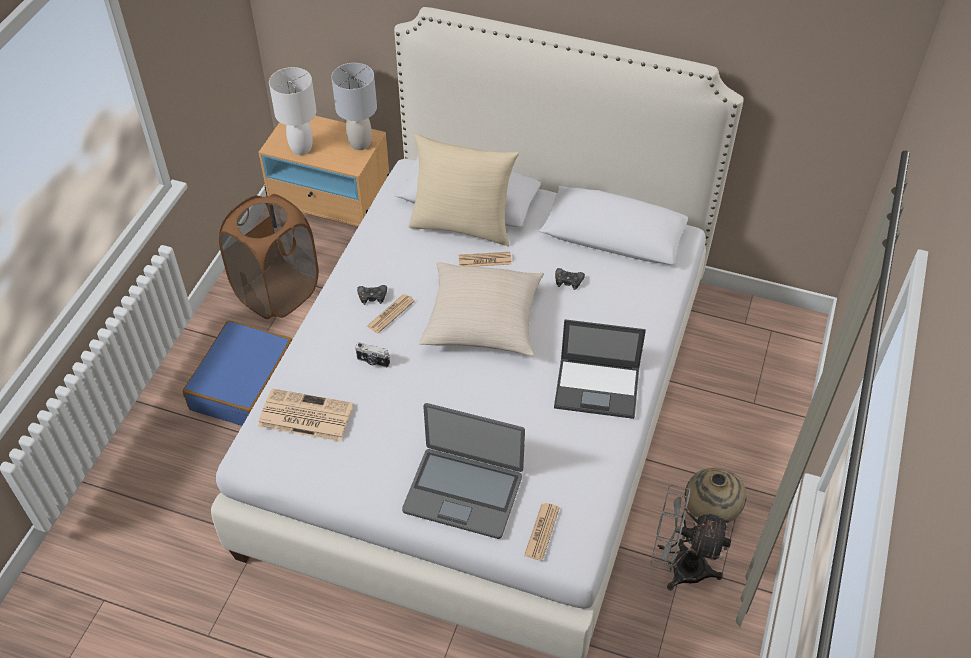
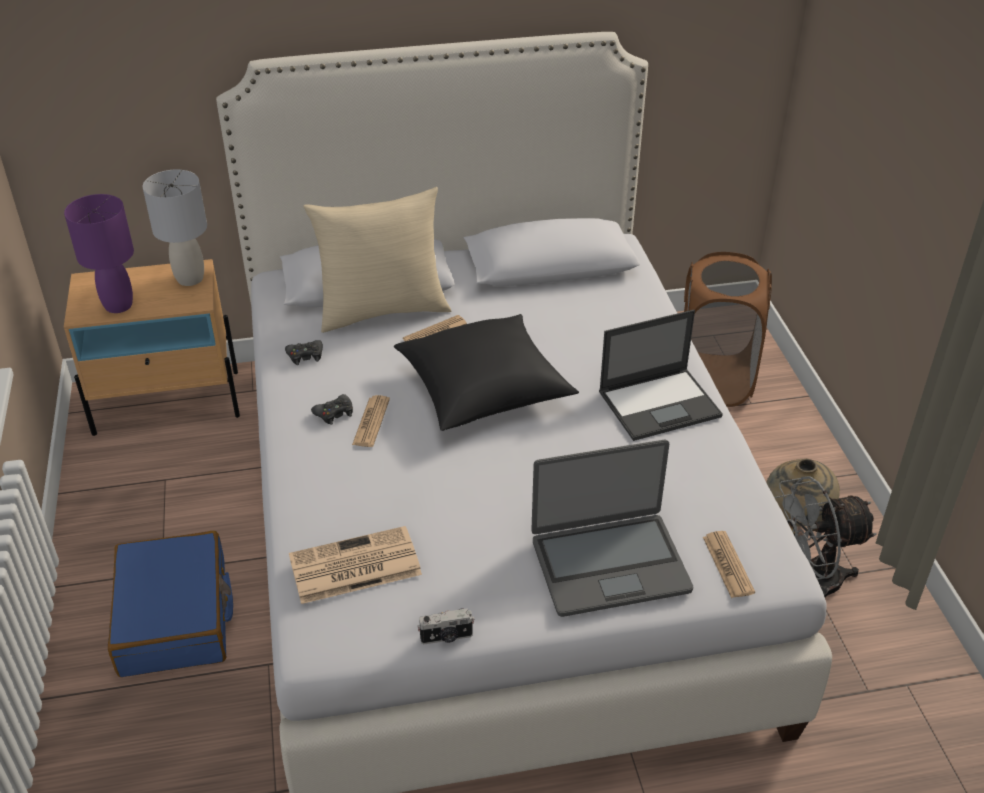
camera: 30 degrees left, 10 degrees down
brown laundry basket [219,194,319,319] -> brown laundry basket moved to [684,252,772,407]
white table lamp [269,67,316,155] -> purple table lamp [64,194,134,313]
camera [355,342,390,368] -> camera moved to [417,608,474,644]
beige pillow [419,262,544,356] -> black pillow [394,314,579,431]
black game controller [555,268,585,290] -> black game controller moved to [285,340,323,365]

